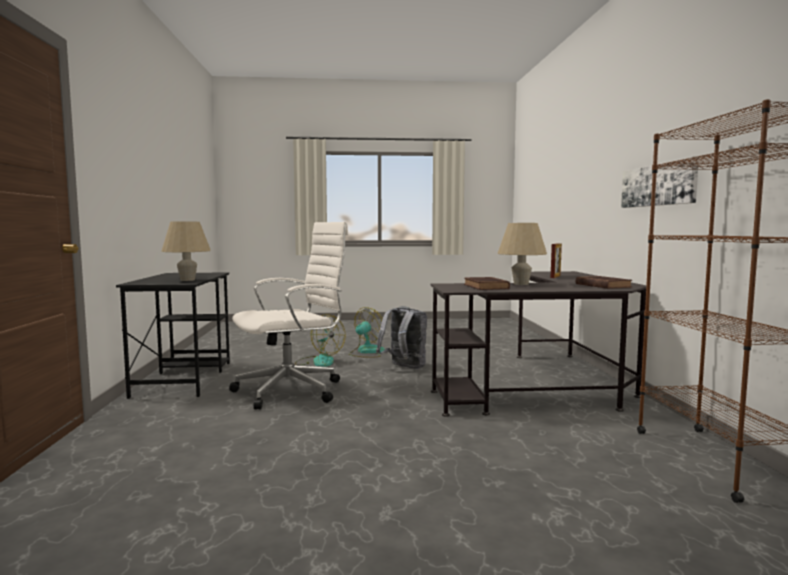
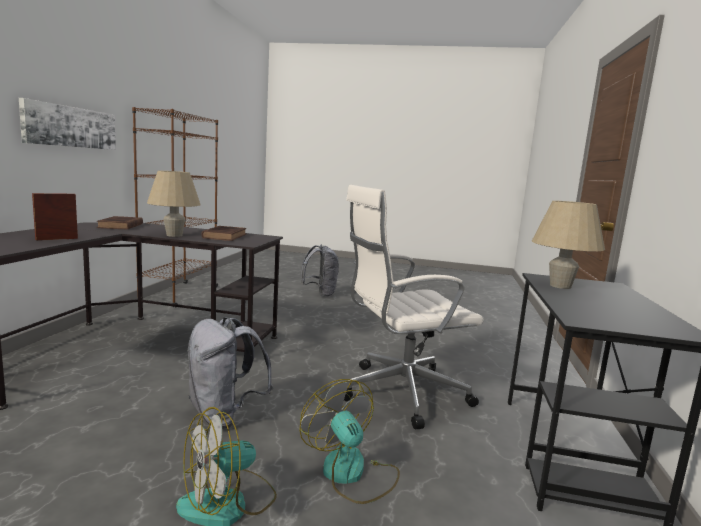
camera: 165 degrees left, 5 degrees up
none -> grey backpack [301,244,339,297]

